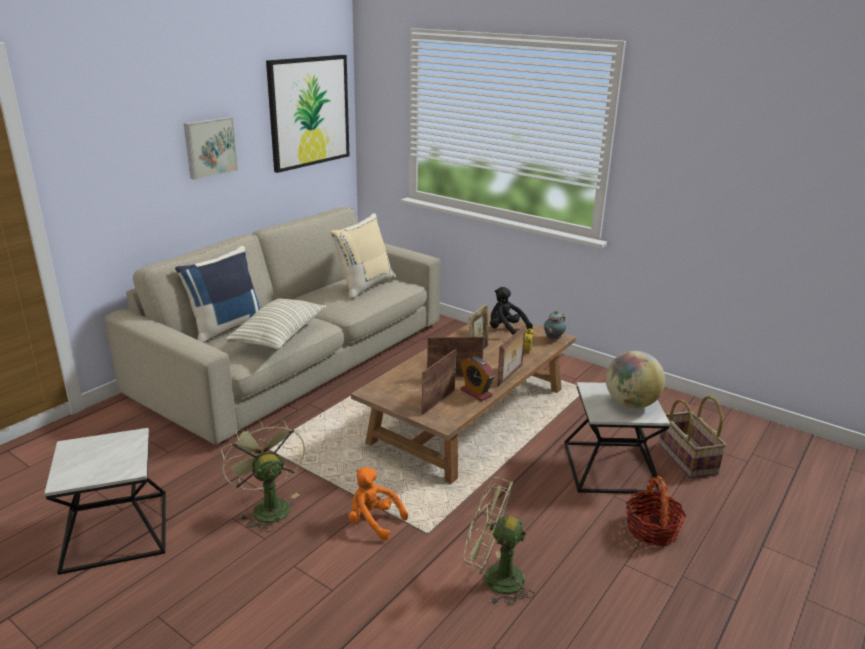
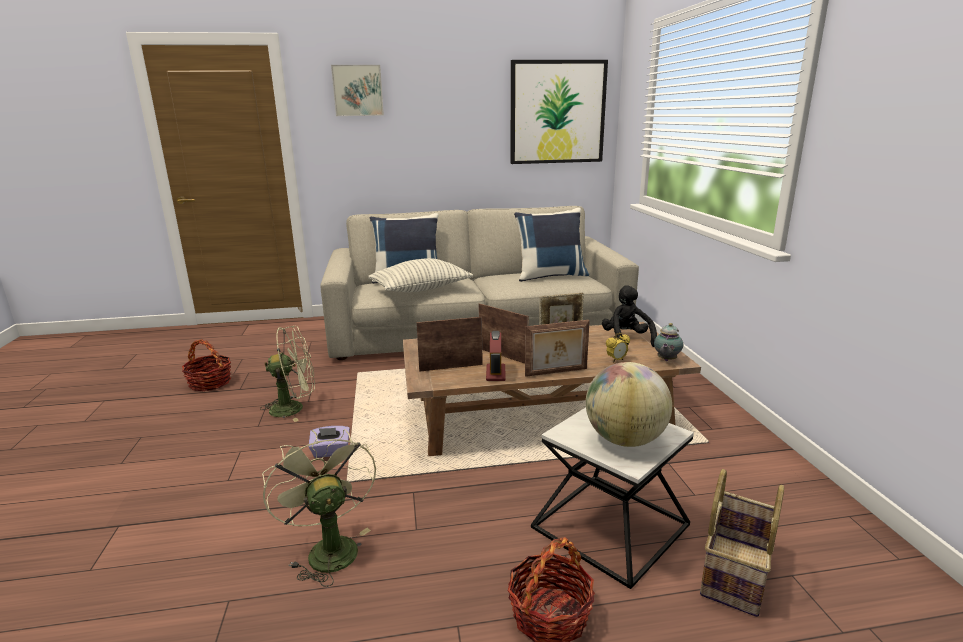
camera: 45 degrees right, 5 degrees down
side table [45,428,166,575] -> basket [182,339,231,391]
picture [184,117,238,180] -> picture moved to [331,65,384,116]
green fan [221,419,305,532] -> green fan turned 60 degrees clockwise [260,326,315,422]
beige pillow [330,213,396,300] -> blue pillow [514,208,589,282]
orange plush toy [348,467,408,541] -> purple tissue box [308,426,350,458]
teapot [544,311,566,340] -> teapot turned 60 degrees counterclockwise [654,323,683,361]

